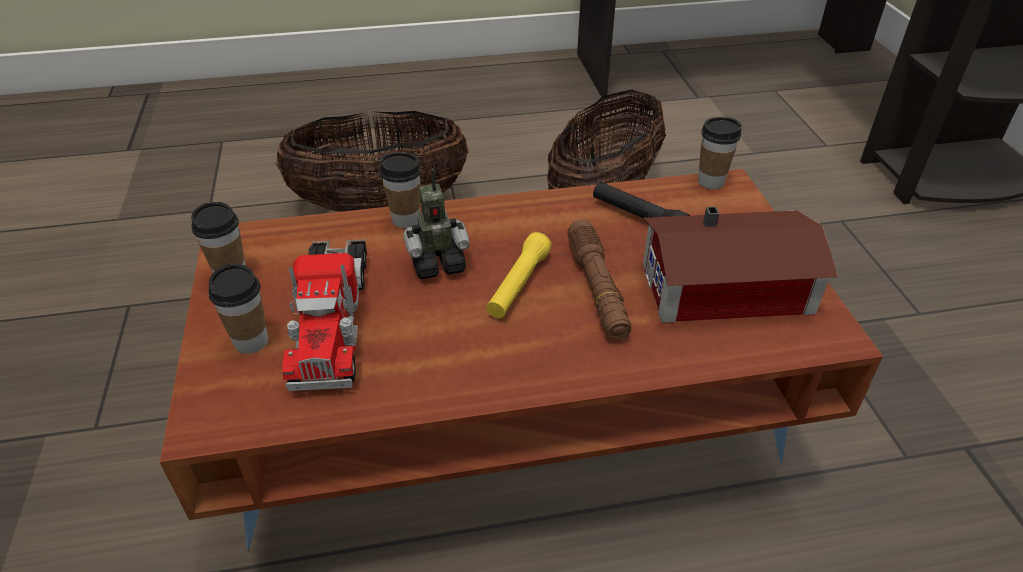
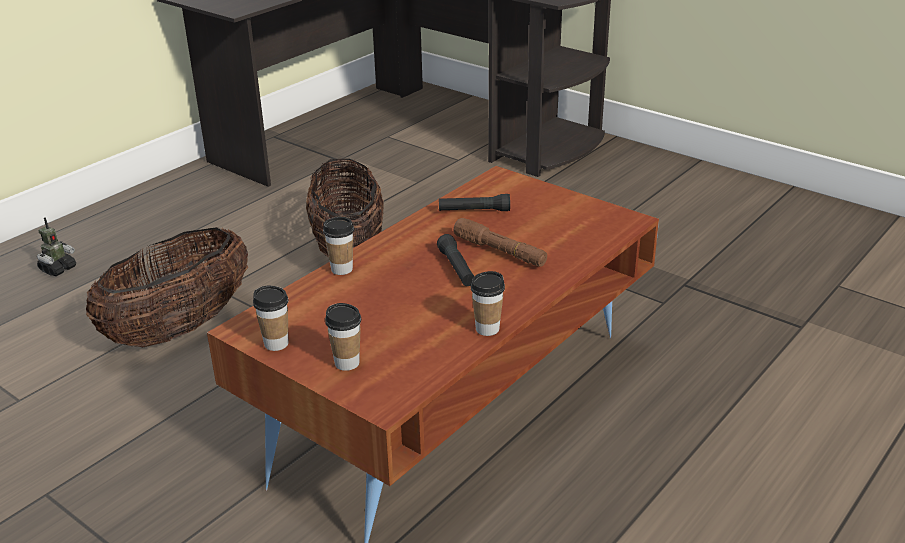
camera: 40 degrees left, 10 degrees down
toy truck [282,239,367,391] -> none
toy robot [403,168,470,279] -> toy robot moved to [37,217,76,276]
yellow flashlight [486,232,552,318] -> black flashlight [437,234,474,286]
toy house [643,207,838,323] -> none
cup [698,117,742,189] -> cup moved to [471,271,505,336]

